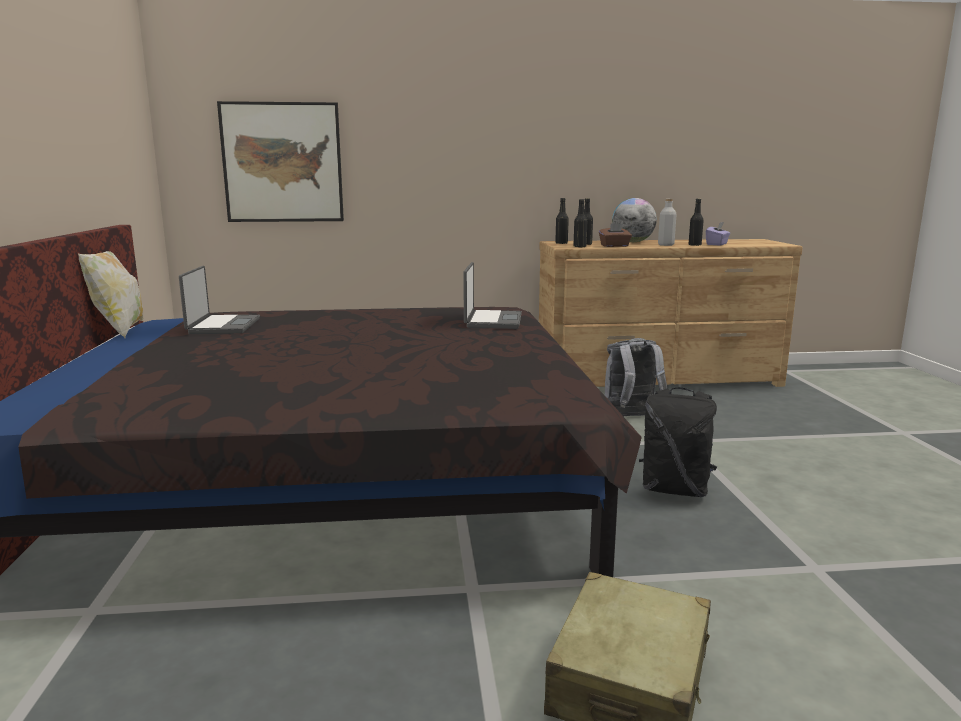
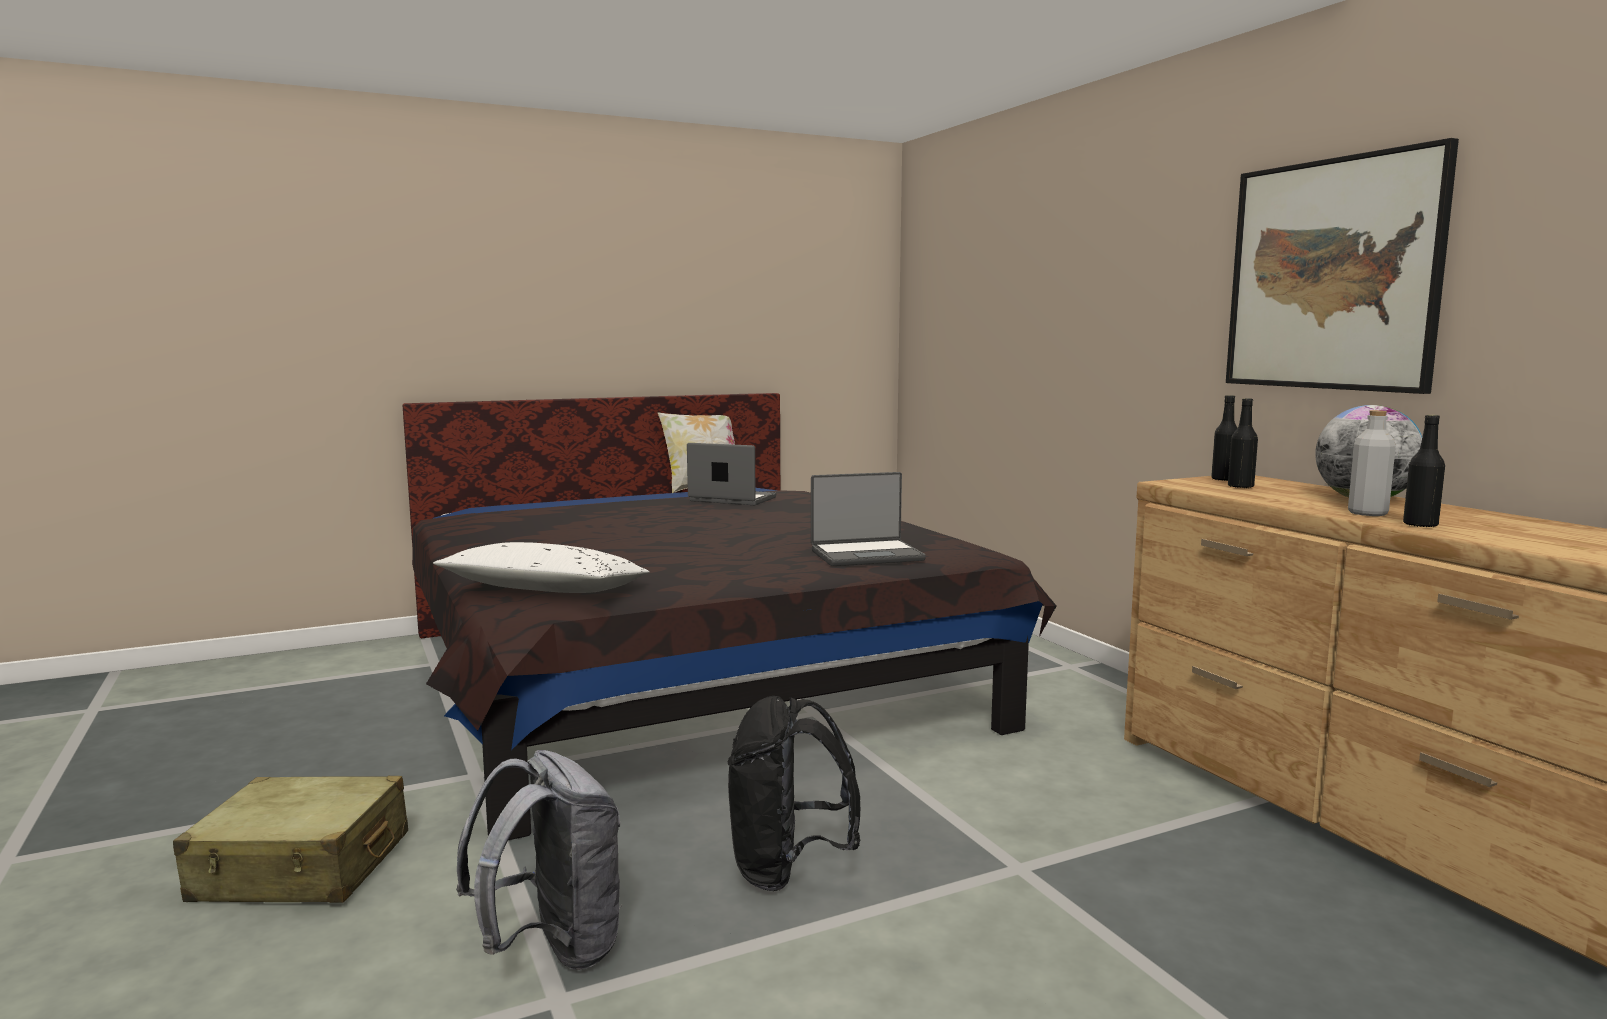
camera: 70 degrees right, 5 degrees down
laptop [179,266,260,334] -> laptop turned 135 degrees counterclockwise [687,443,776,505]
picture [217,101,344,222] -> picture moved to [1226,138,1459,394]
black bottle [573,199,587,247] -> none
brown tissue box [599,223,632,247] -> none
grey backpack [605,338,667,416] -> grey backpack moved to [456,750,622,970]
purple tissue box [706,222,730,246] -> none
none -> white pillow [433,542,650,593]

